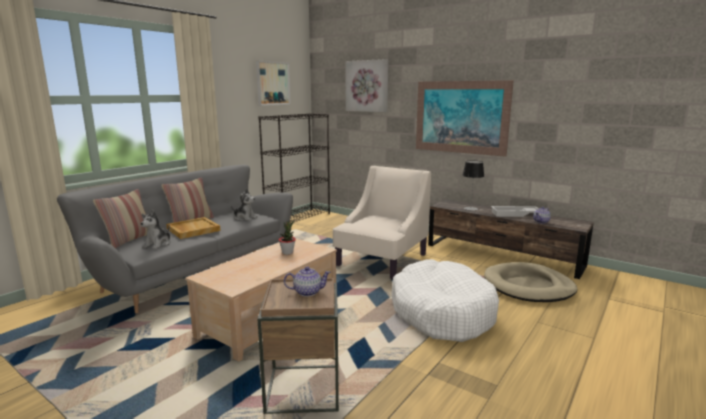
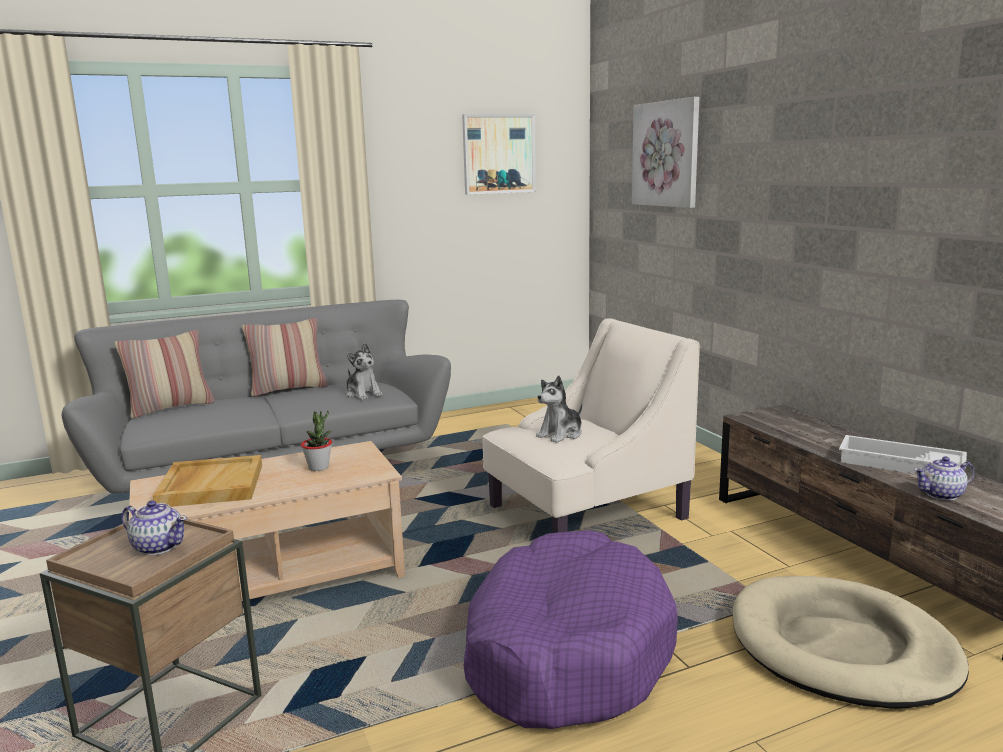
camera: 30 degrees right, 0 degrees up
plush toy [141,210,171,249] -> plush toy moved to [536,375,583,443]
beige tray [166,217,221,239] -> beige tray moved to [153,455,262,507]
black bookcase [258,113,330,224] -> none
white dog bed [391,259,499,342] -> purple dog bed [463,530,678,729]
picture [416,80,514,157] -> none
table lamp [463,161,484,211] -> none

